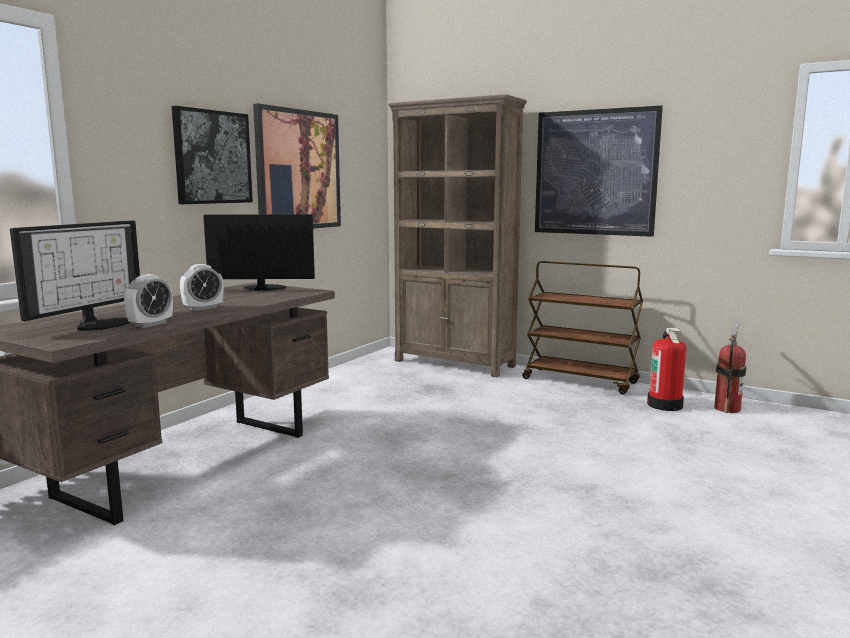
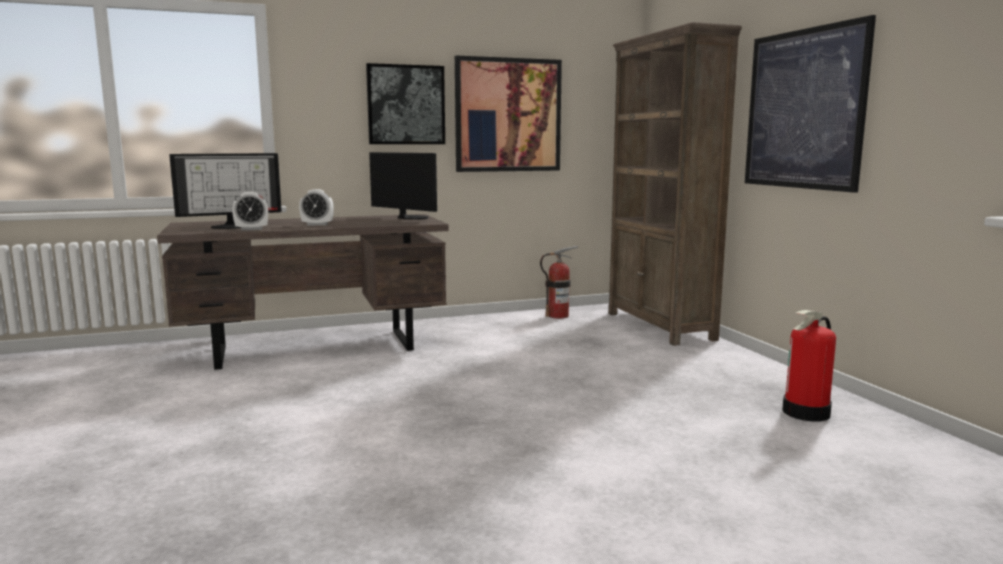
camera: 40 degrees right, 0 degrees up
brown cart [522,261,643,395] -> none
fire extinguisher [714,323,746,413] -> fire extinguisher moved to [540,246,579,319]

